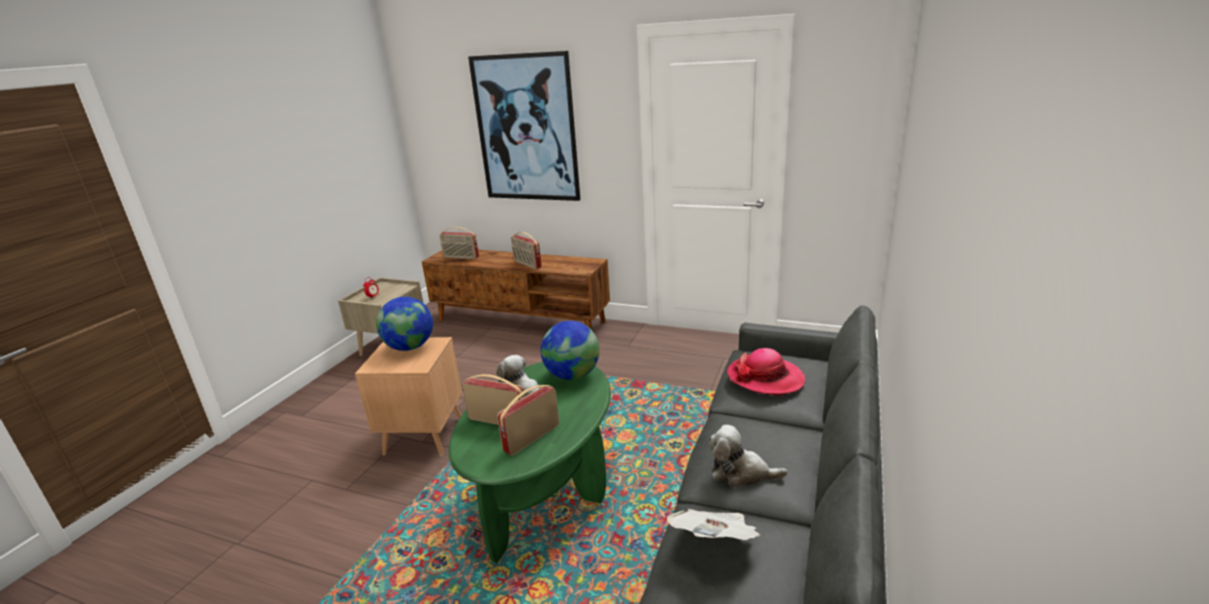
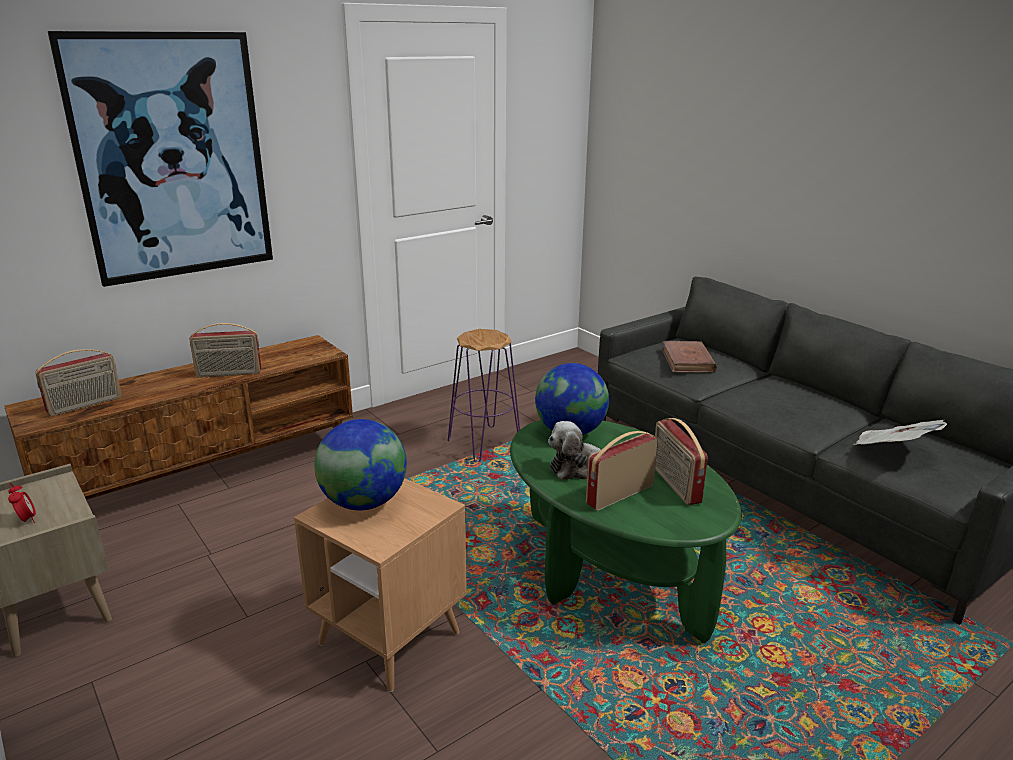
camera: 60 degrees left, 0 degrees up
plush toy [708,425,788,487] -> none
hat [727,348,805,396] -> brown book [662,341,717,373]
none -> purple stool [448,329,520,462]

